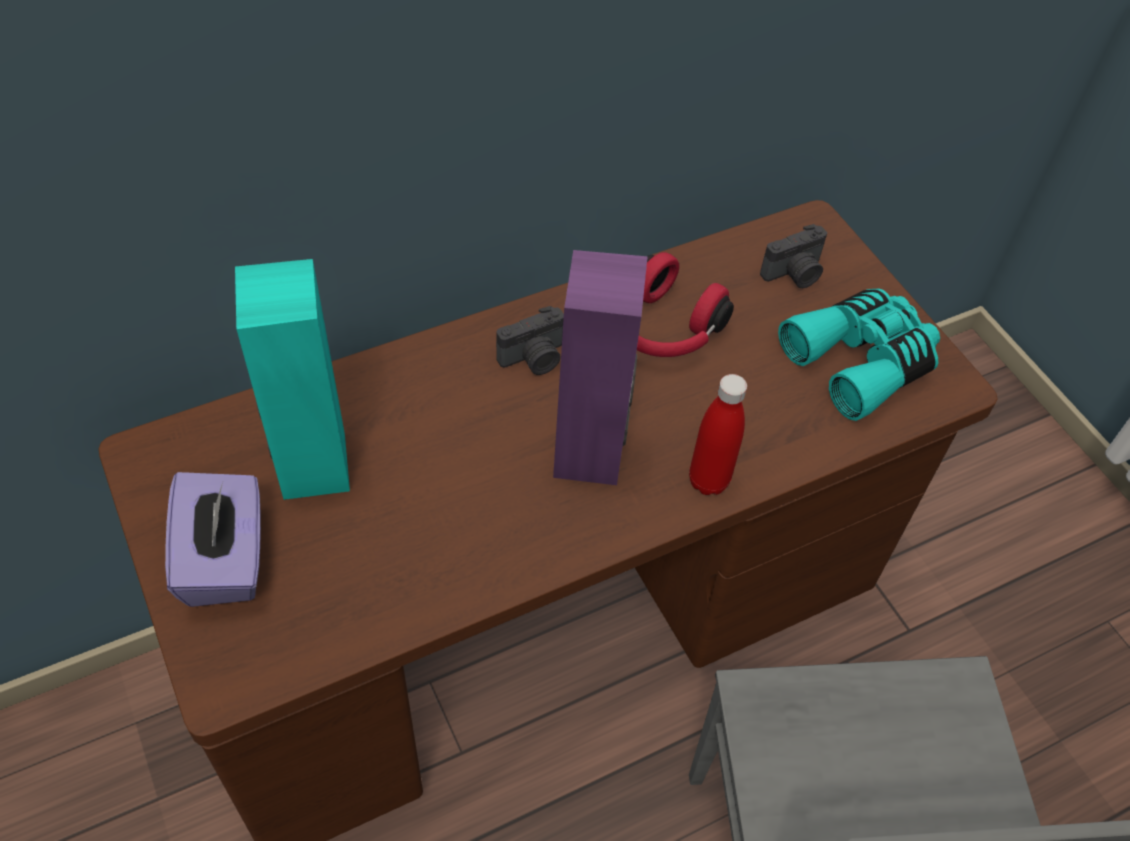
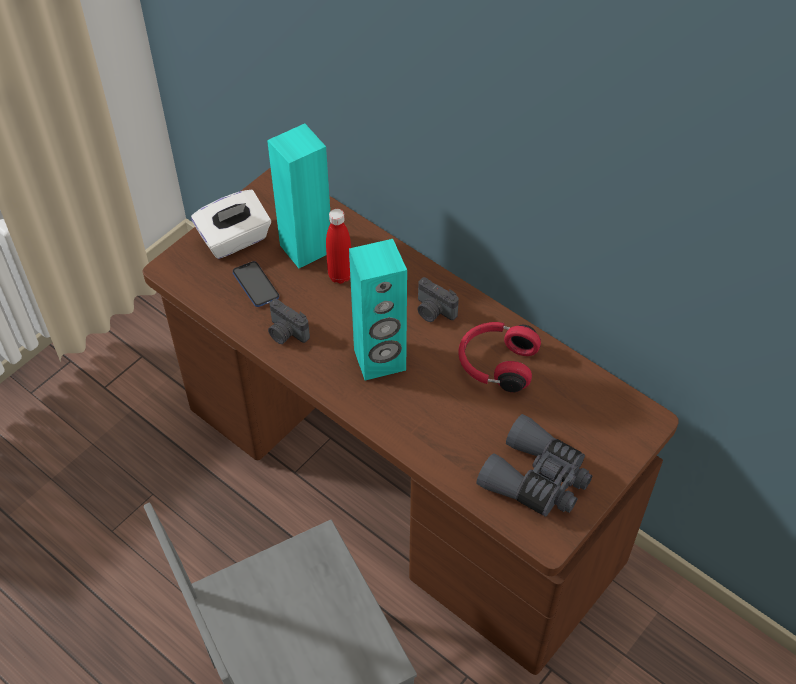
camera: 70 degrees right, 0 degrees up
purple tissue box [165,472,261,607] -> white tissue box [191,190,271,259]
purple speaker [553,250,648,485] -> turquoise speaker [349,239,407,380]
red bottle [689,374,747,495] -> red bottle moved to [326,209,351,284]
camera [760,224,827,288] -> camera moved to [268,299,310,344]
turquoise binoculars [778,288,940,421] -> grey binoculars [476,414,593,517]
none -> phone [233,261,279,307]

